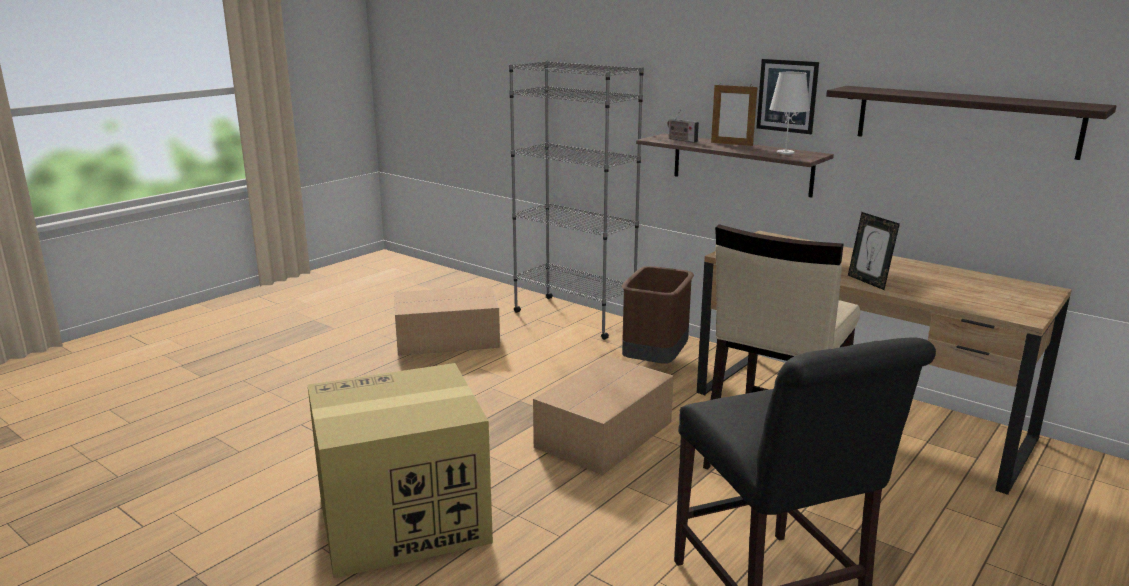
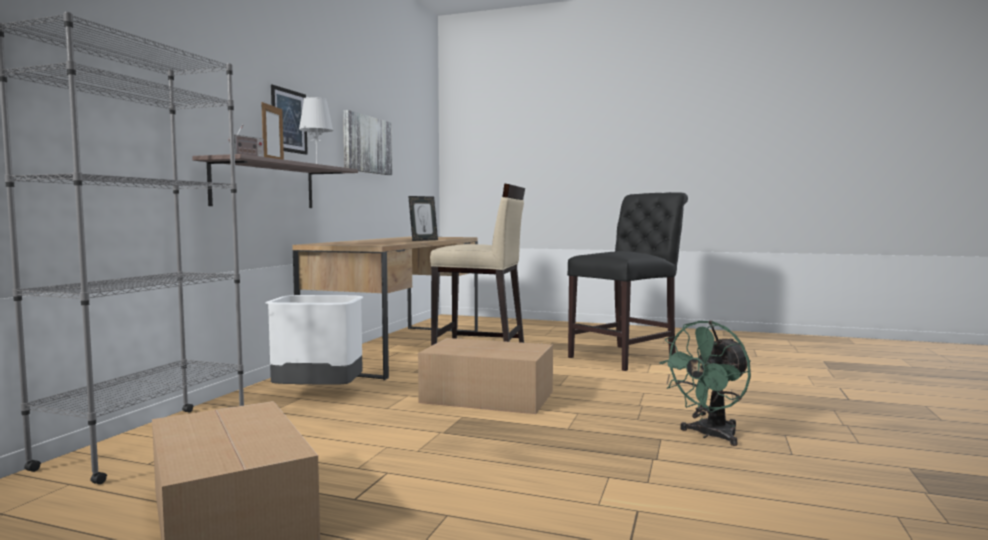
camera: 110 degrees left, 15 degrees down
cardboard box [308,363,493,578] -> green fan [659,321,751,446]
brown trash can [622,266,694,363] -> white trash can [266,295,364,385]
shelf [826,86,1117,160] -> picture [343,110,392,175]

